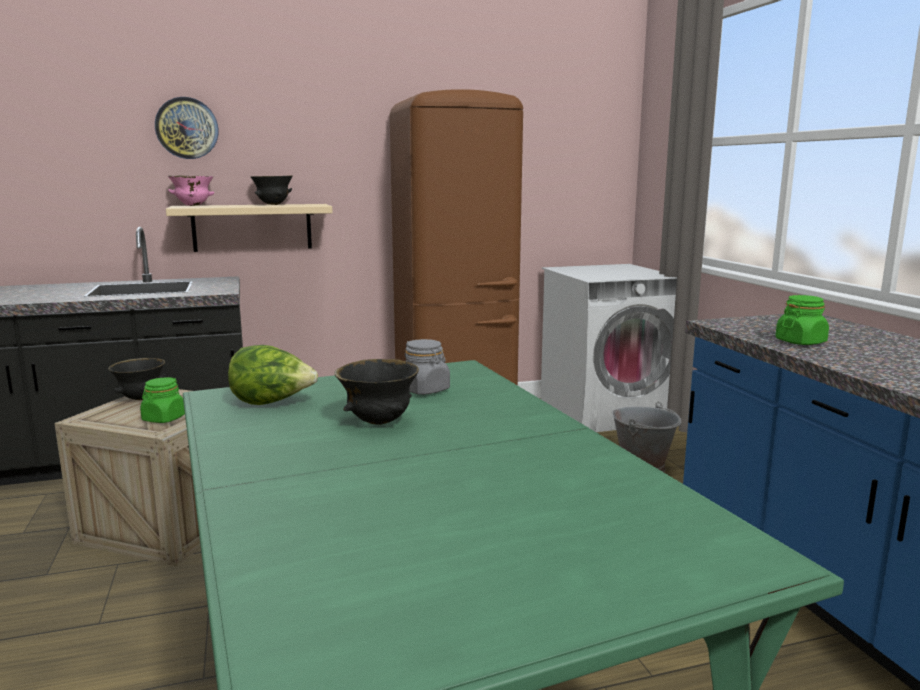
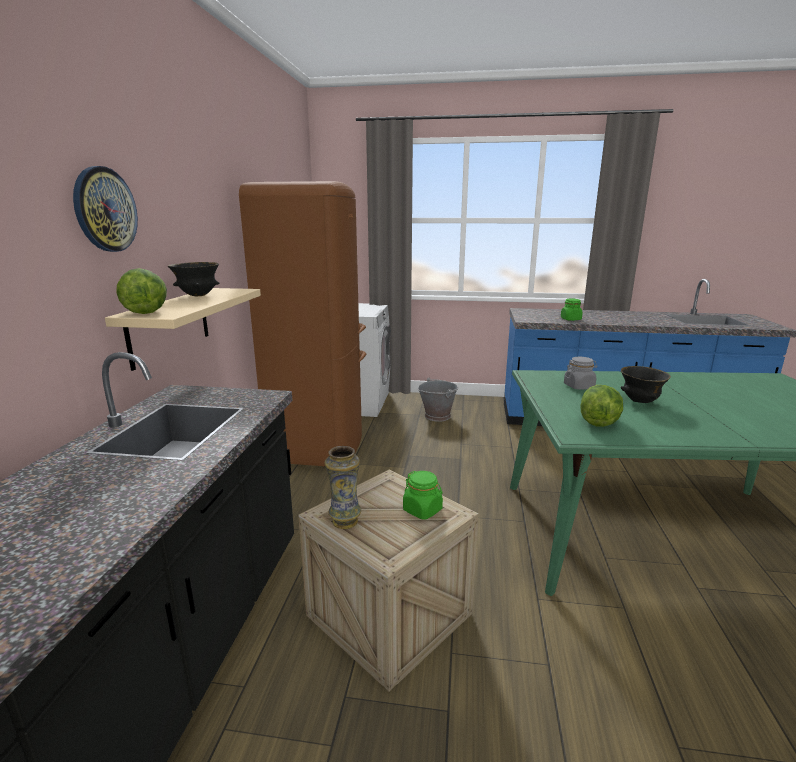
camera: 65 degrees left, 5 degrees up
black bowl [108,358,166,400] -> vase [325,446,361,529]
pink bowl [168,176,214,206] -> lettuce [116,268,167,314]

